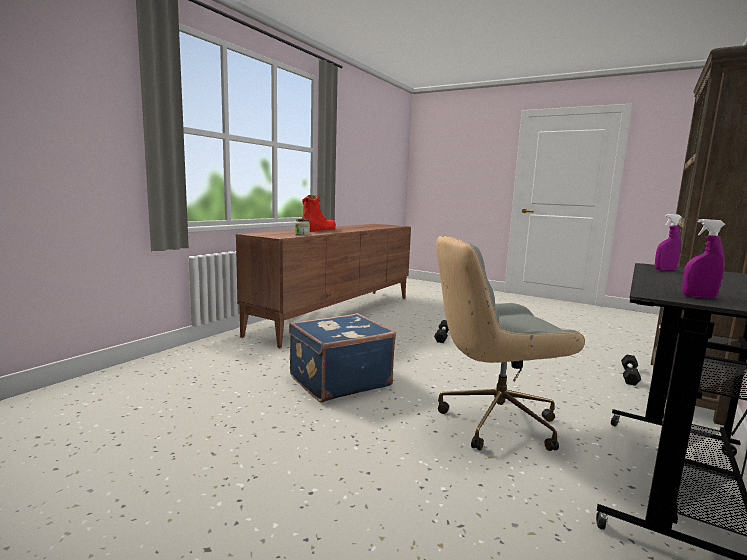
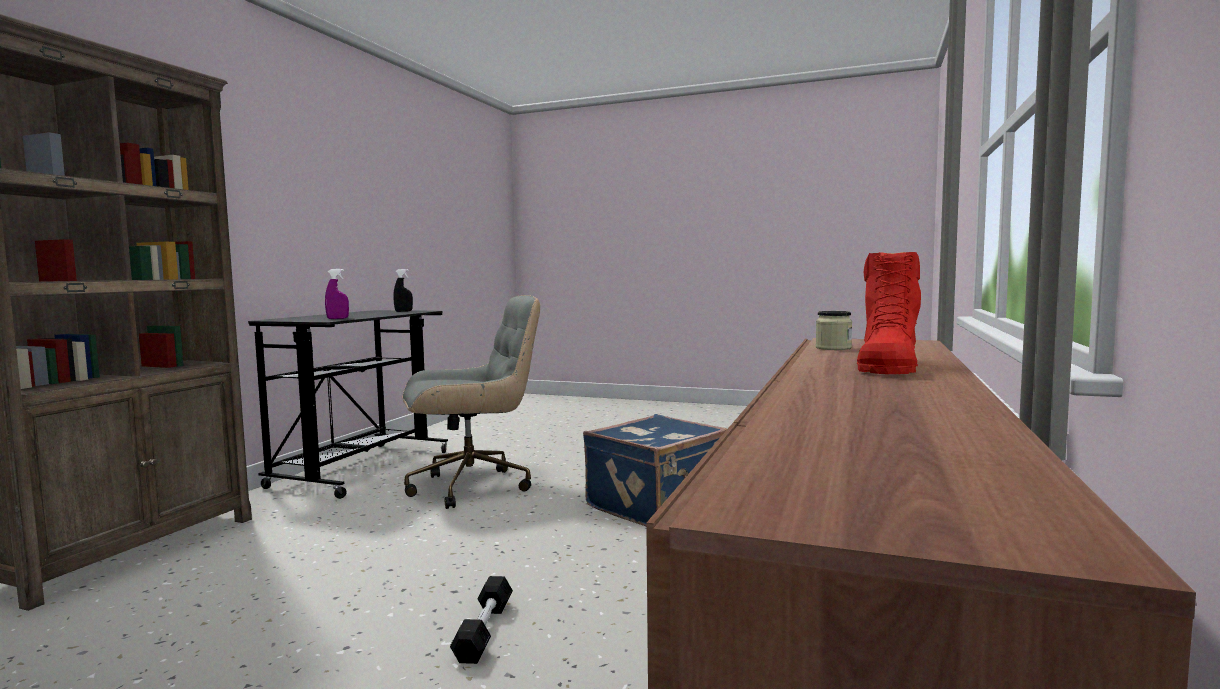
camera: 170 degrees right, 5 degrees down
black dumbbell [621,354,641,386] -> none
purple spray bottle [682,219,726,298] -> black spray bottle [393,269,413,312]

